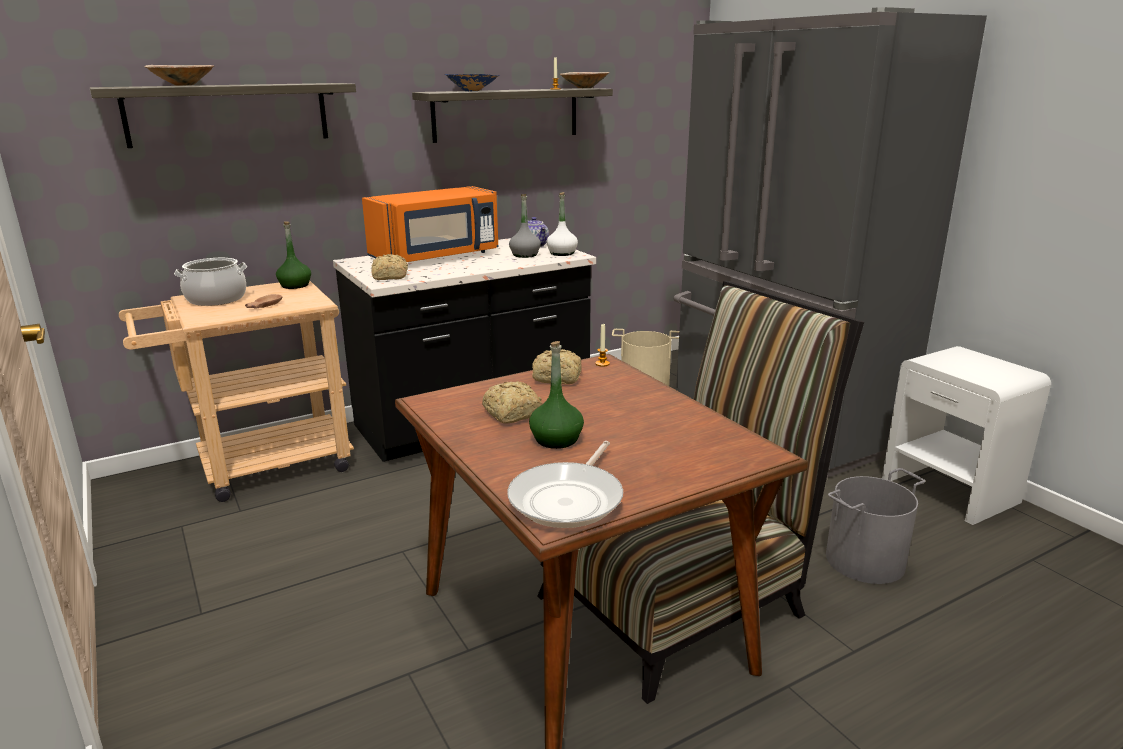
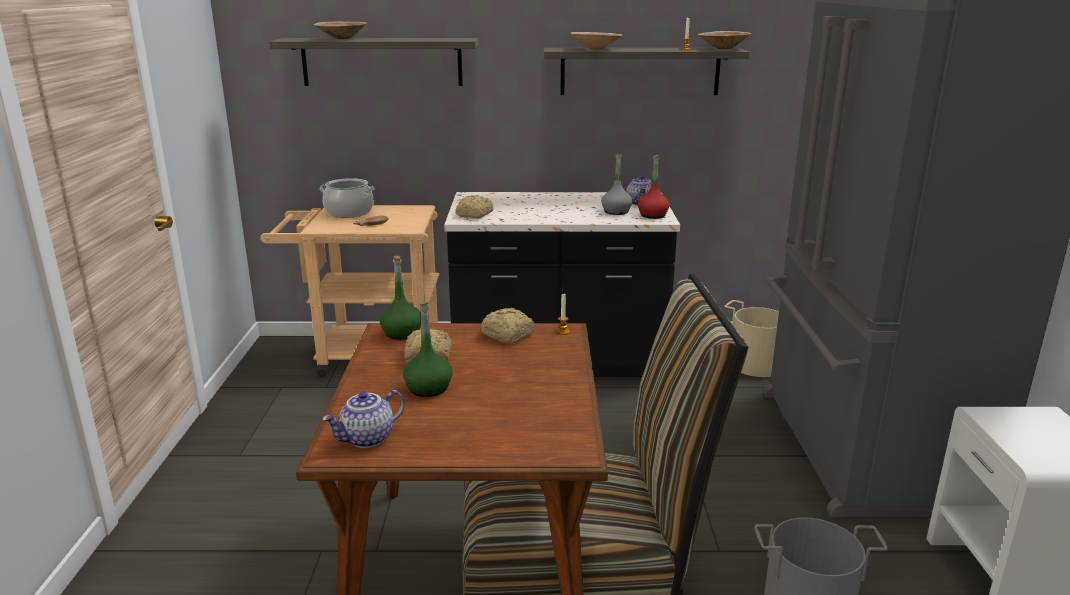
camera: 30 degrees right, 0 degrees up
green bottle [276,221,311,289] -> green bottle moved to [380,256,421,340]
orange microwave [362,186,499,262] -> none
blue bowl [445,74,499,91] -> beige bowl [570,32,623,50]
frying pan [507,441,623,528] -> teapot [322,390,405,448]
white bottle [547,192,578,256] -> red bottle [638,155,670,219]

